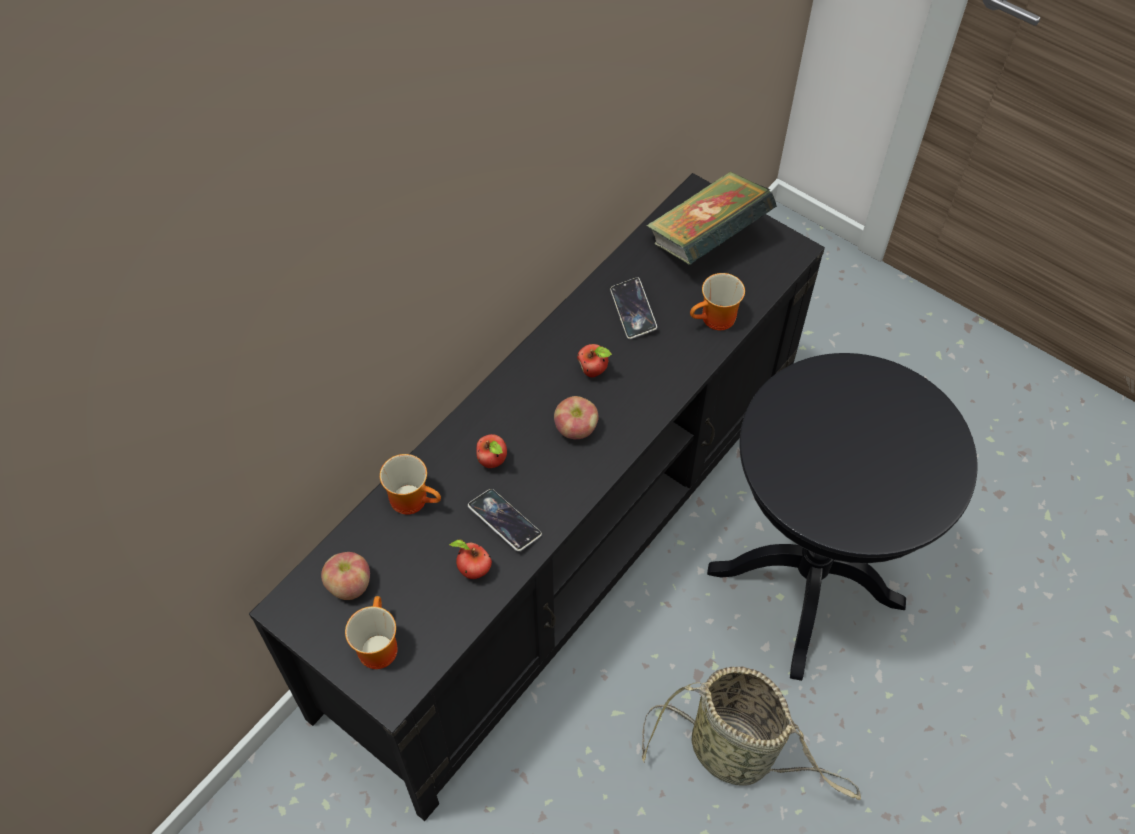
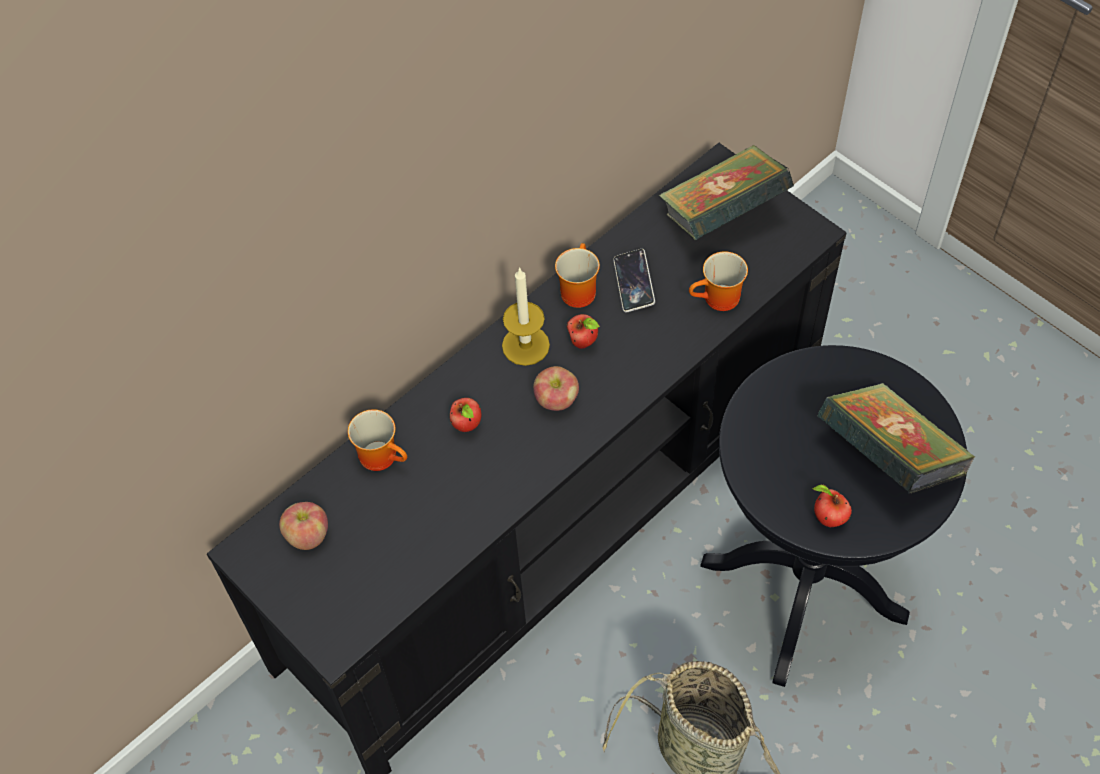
camera: 10 degrees right, 0 degrees up
mug [345,596,398,669] -> mug moved to [555,243,600,308]
apple [449,539,492,579] -> apple moved to [812,485,852,527]
phone [468,489,542,551] -> none
none -> candle [502,267,550,366]
none -> book [817,383,975,494]

